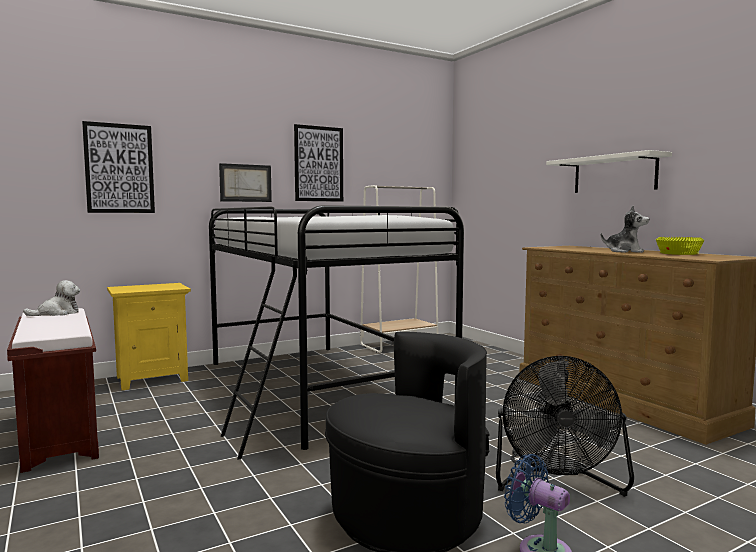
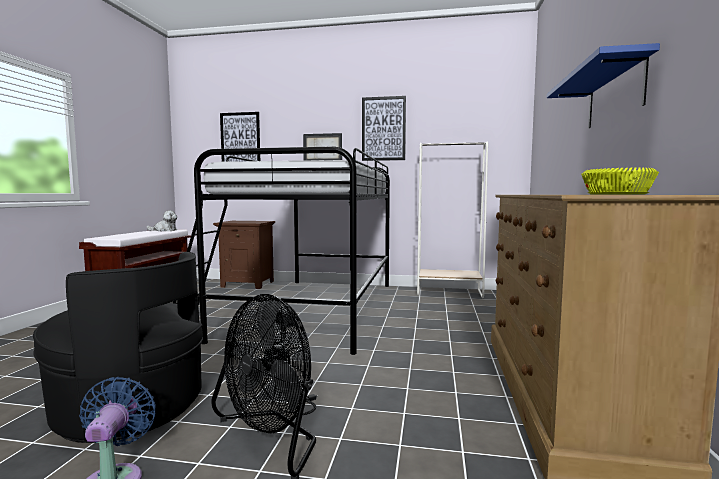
camera: 40 degrees right, 0 degrees up
yellow nightstand [107,283,191,390] -> brown nightstand [213,221,275,289]
white shelf [546,150,672,193] -> blue shelf [547,43,660,128]
plush toy [601,206,649,253] -> none

